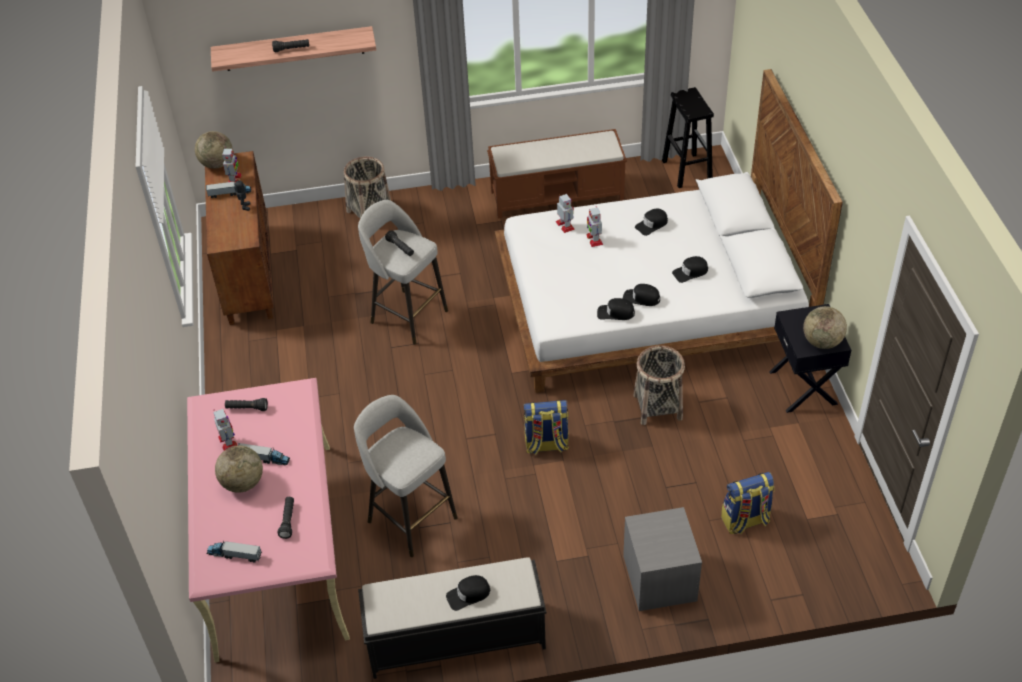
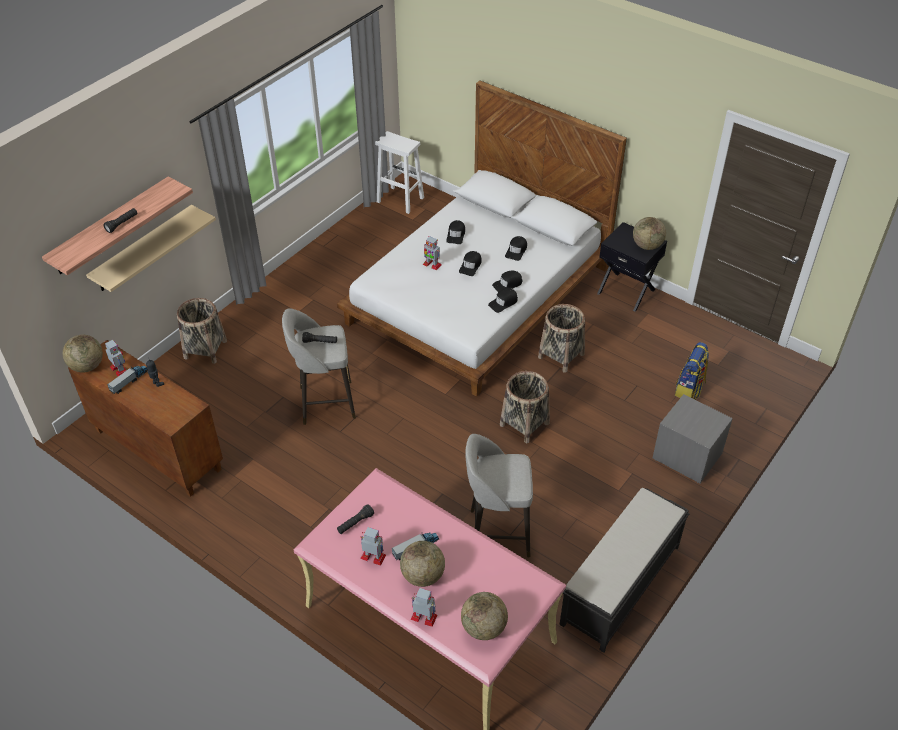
camera: 45 degrees left, 0 degrees up
toy truck [206,540,262,563] -> globe [461,592,508,640]
black flashlight [278,497,294,539] -> none
black cap [446,575,490,611] -> black cap moved to [459,251,482,276]
brown bench [487,129,627,219] -> none
backpack [524,400,569,455] -> basket [500,371,550,443]
toy robot [556,194,575,233] -> toy robot moved to [411,588,438,627]
black stool [662,87,714,188] -> white stool [375,131,424,214]
none -> beige shelf [86,205,216,292]

